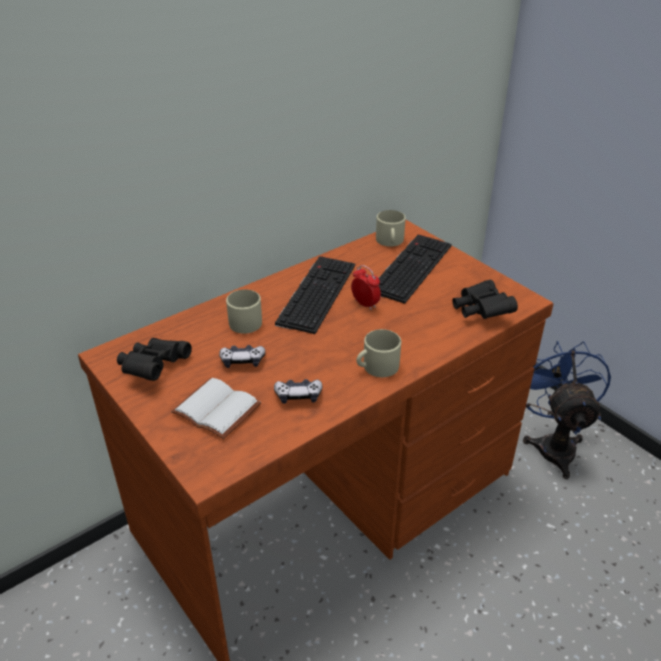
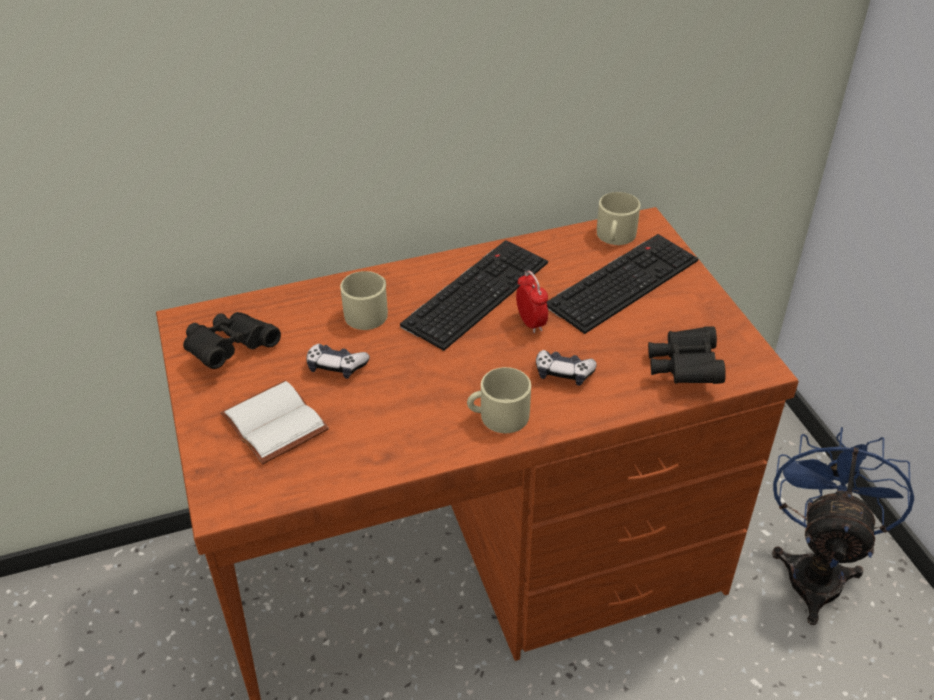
camera: 20 degrees right, 5 degrees up
game controller [274,379,322,404] -> game controller moved to [536,350,597,386]

